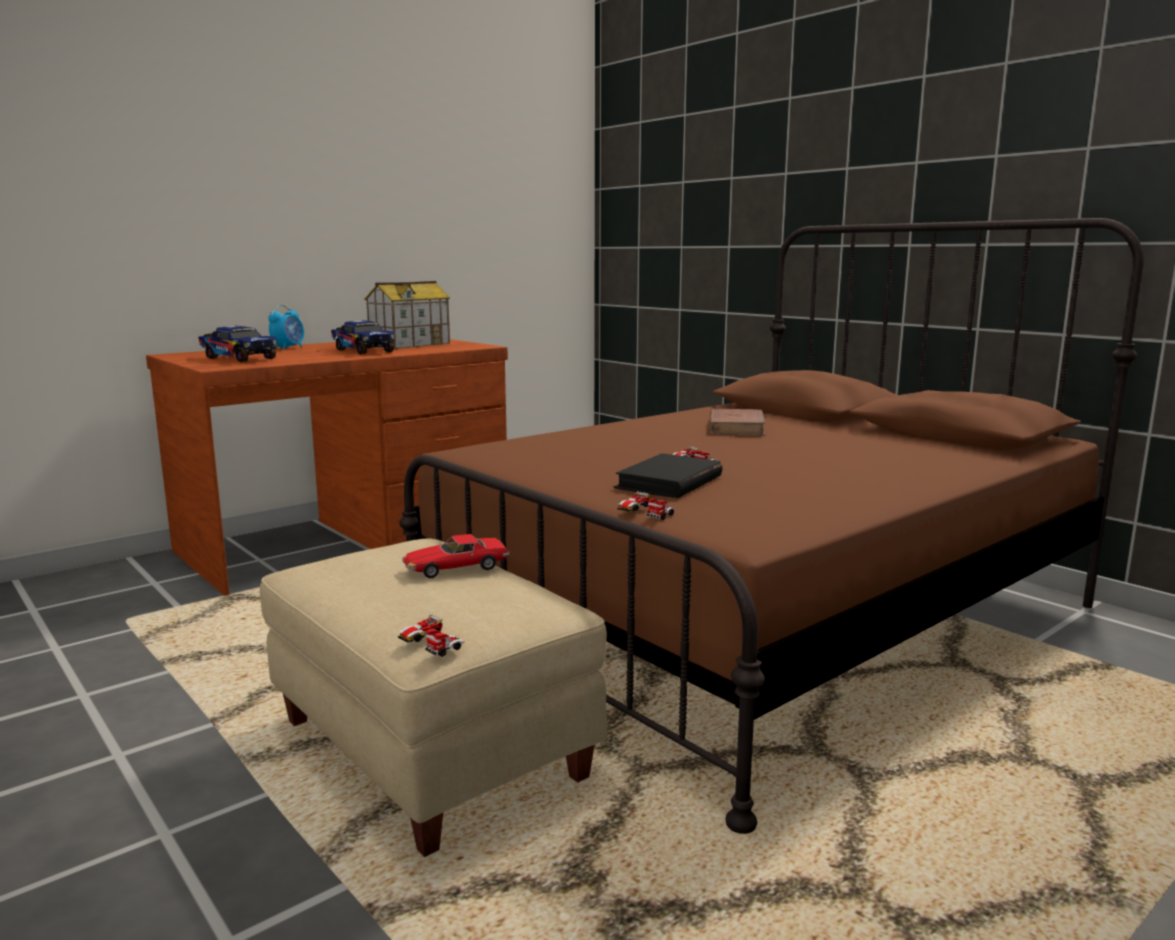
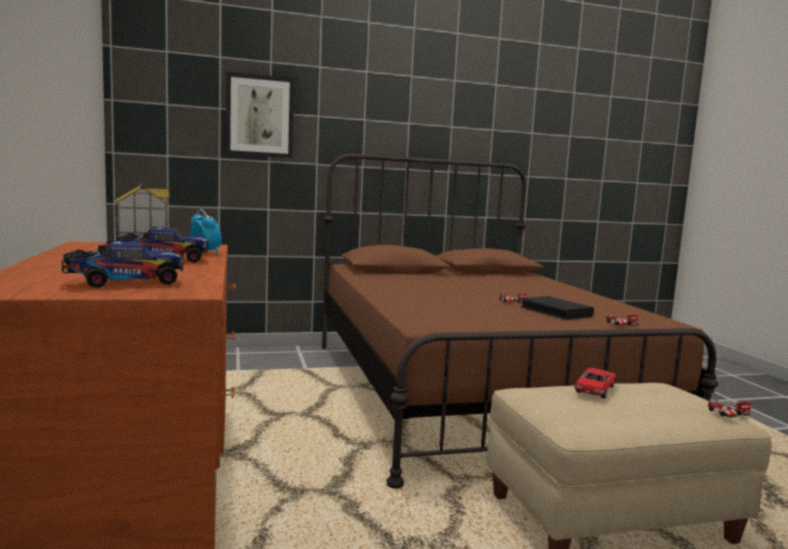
camera: 65 degrees left, 5 degrees down
alarm clock [268,304,304,350] -> alarm clock moved to [190,209,222,255]
toy car [402,534,509,578] -> toy car turned 150 degrees counterclockwise [574,368,616,399]
brown book [709,409,765,436] -> none
none -> picture [226,72,294,159]

